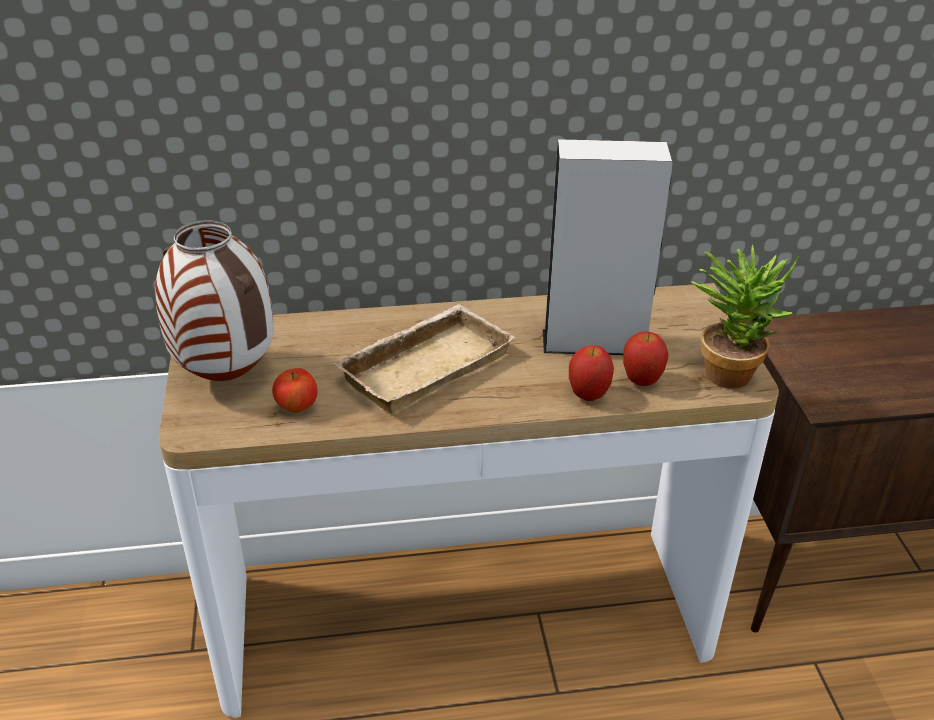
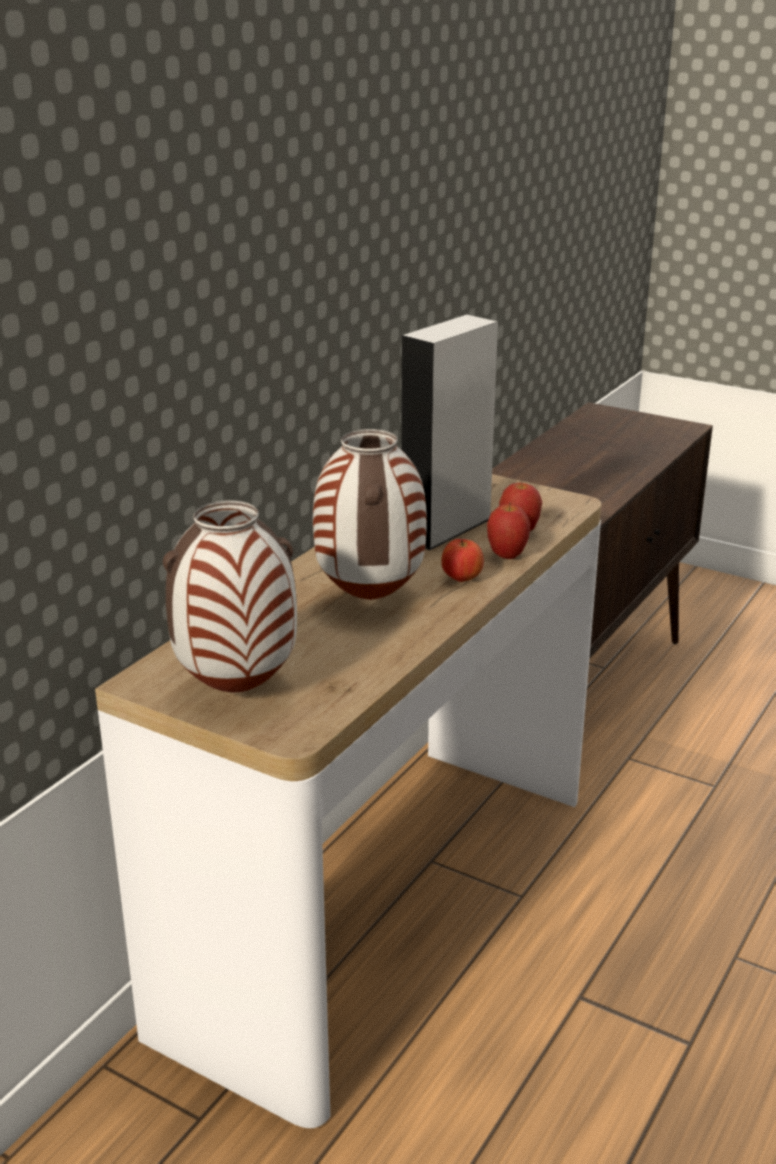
camera: 50 degrees left, 10 degrees down
apple [272,368,318,413] -> apple moved to [441,539,484,582]
beige tray [332,304,515,414] -> vase [313,429,427,600]
potted plant [691,244,799,389] -> none

